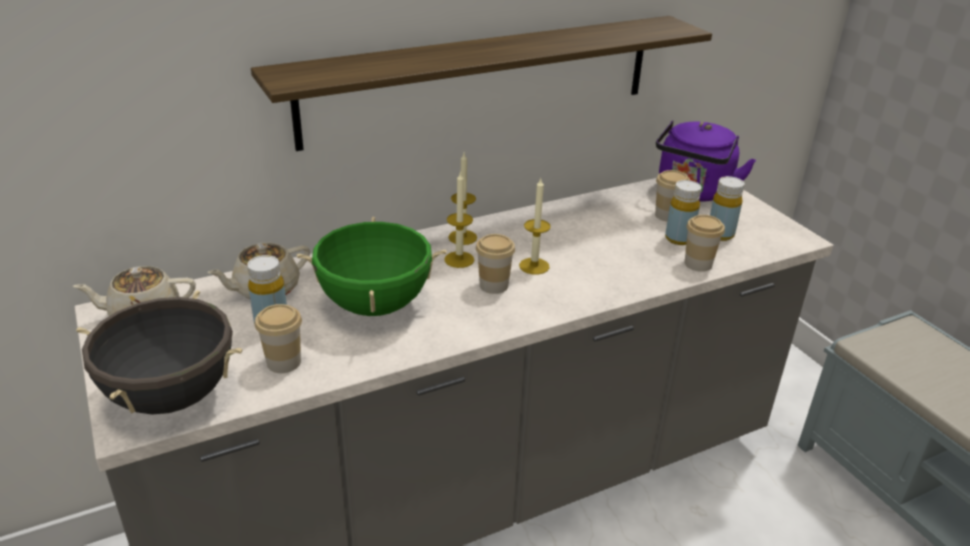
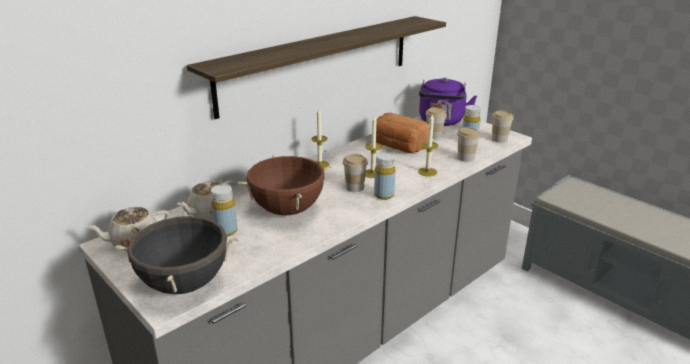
camera: 15 degrees left, 5 degrees down
cup [255,304,302,373] -> cup moved to [492,111,514,143]
green cooking pot [297,217,447,316] -> brown cooking pot [238,155,331,215]
candle [444,171,474,268] -> candle moved to [418,115,438,176]
yellow bottle [665,180,701,245] -> yellow bottle moved to [374,152,395,200]
none -> bread [376,113,429,153]

